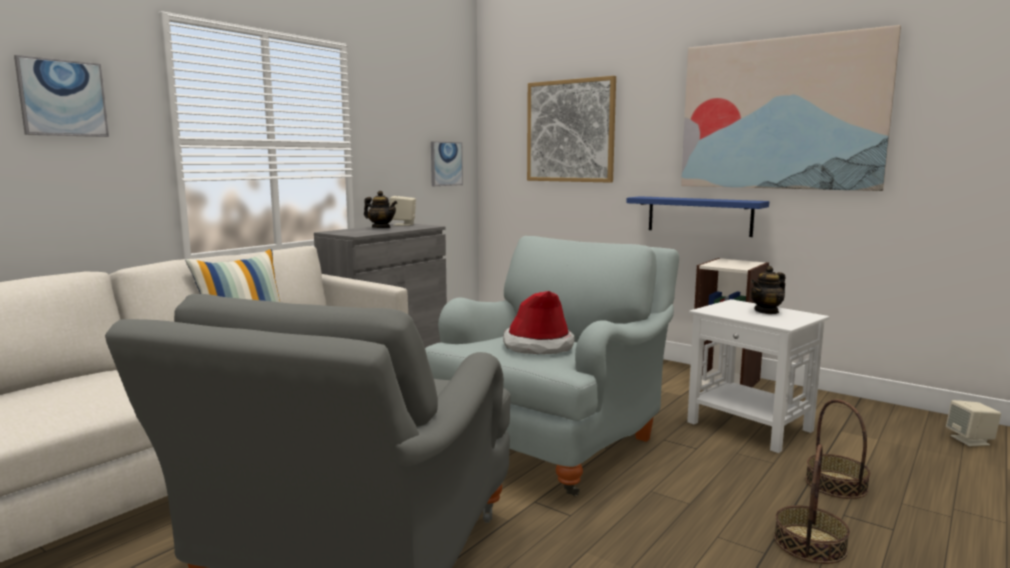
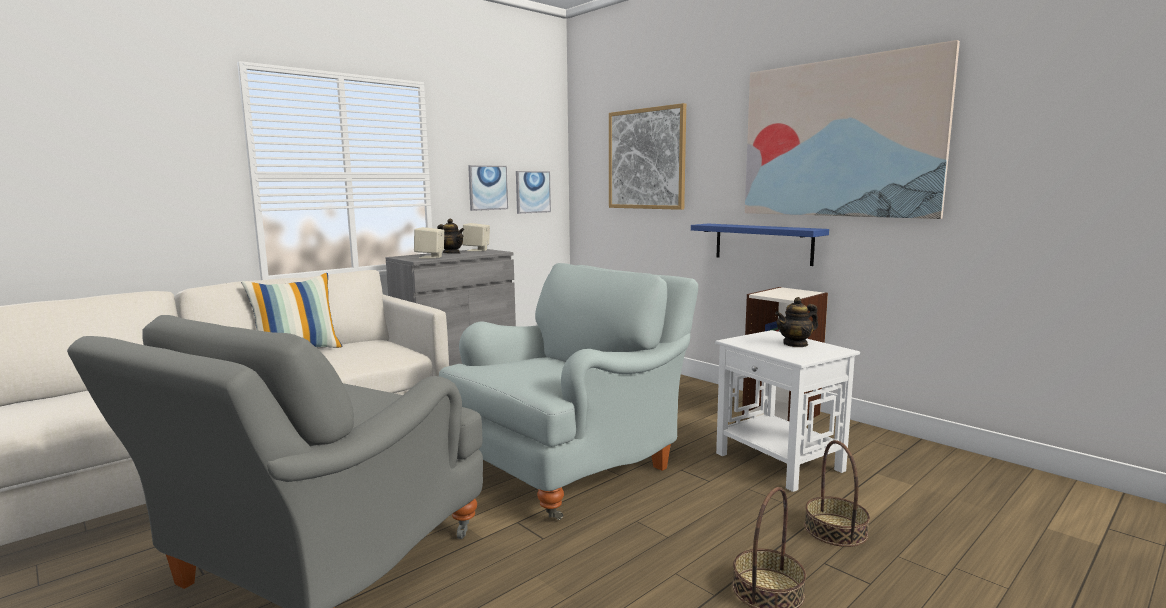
camera: 10 degrees right, 0 degrees up
picture [14,55,109,137] -> picture moved to [468,165,508,211]
hat [503,291,574,354] -> none
beige speaker [946,400,1001,446] -> beige speaker moved to [414,227,444,259]

